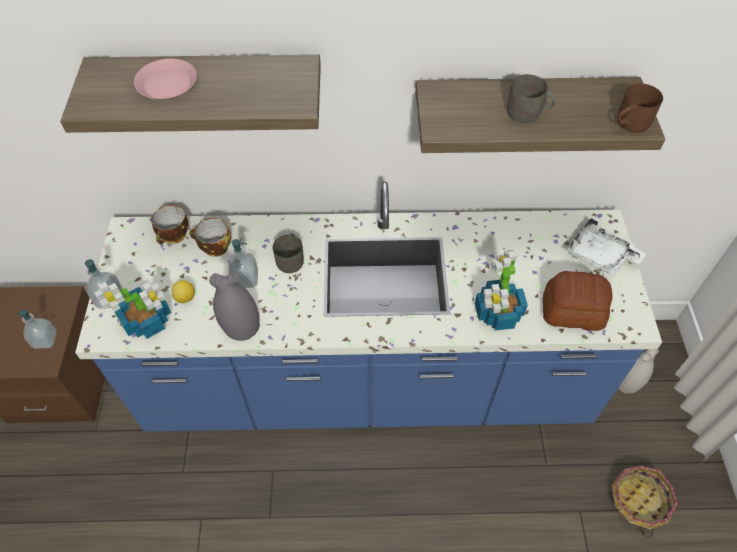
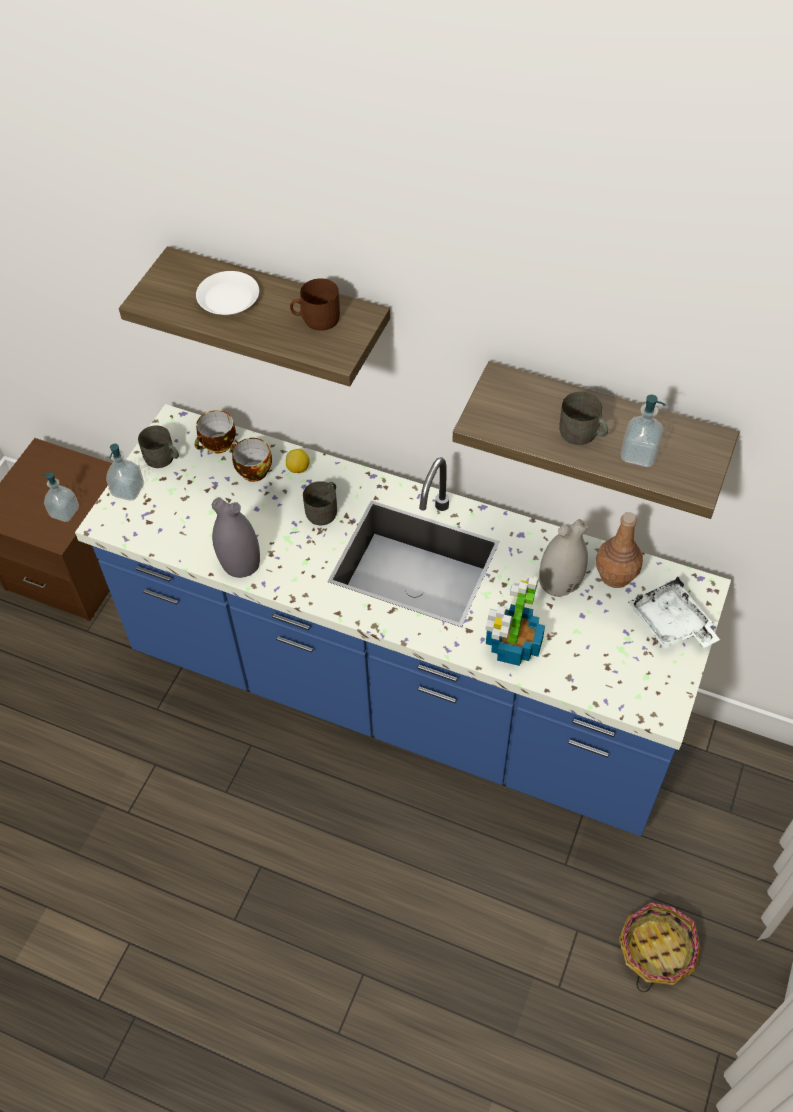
camera: 25 degrees right, 0 degrees up
potted plant [94,282,171,339] -> none
pink plate [134,59,197,100] -> white plate [196,271,259,315]
lemon [171,280,195,303] -> lemon moved to [286,449,310,473]
soap dispenser [228,239,258,288] -> soap dispenser moved to [620,395,666,467]
bread [543,271,612,331] -> none
brown mug [617,83,663,133] -> brown mug moved to [290,278,340,331]
white vase [618,349,659,394] -> white vase moved to [539,519,589,597]
none -> grey mug [138,425,179,468]
none -> brown bottle [596,512,643,588]

